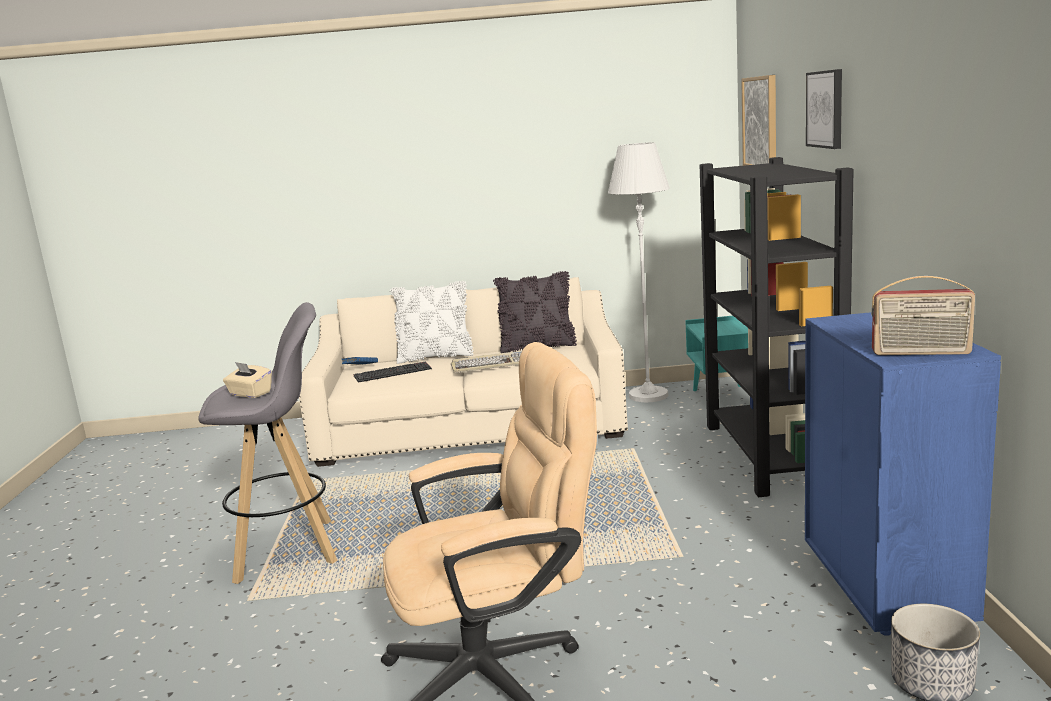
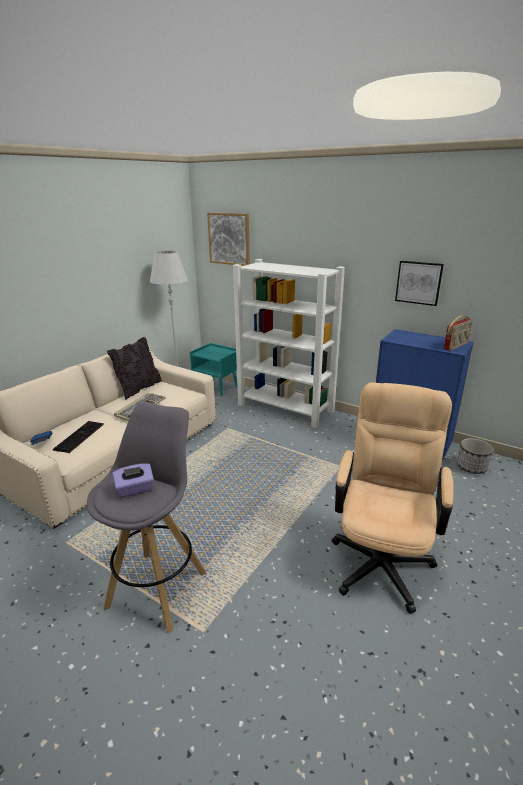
camera: 55 degrees left, 10 degrees up
beige tissue box [223,362,272,398] -> purple tissue box [112,463,154,497]
white pillow [390,281,474,364] -> none
black bookcase [700,157,854,497] -> white bookcase [233,259,345,428]
picture [806,69,842,149] -> picture moved to [395,261,444,306]

